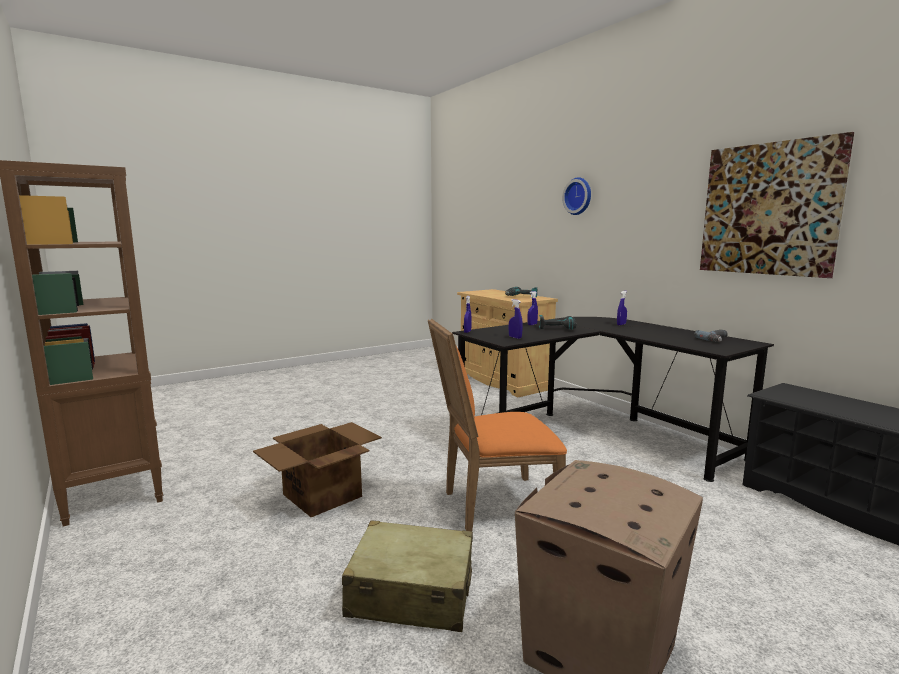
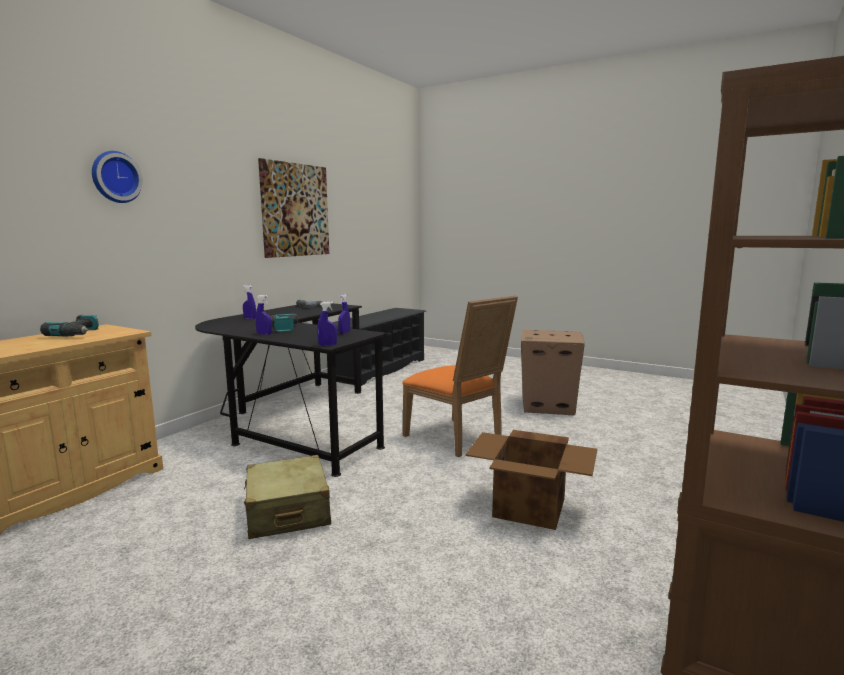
camera: 115 degrees left, 0 degrees up
beige suitcase [342,520,473,632] -> beige suitcase moved to [244,455,331,539]

